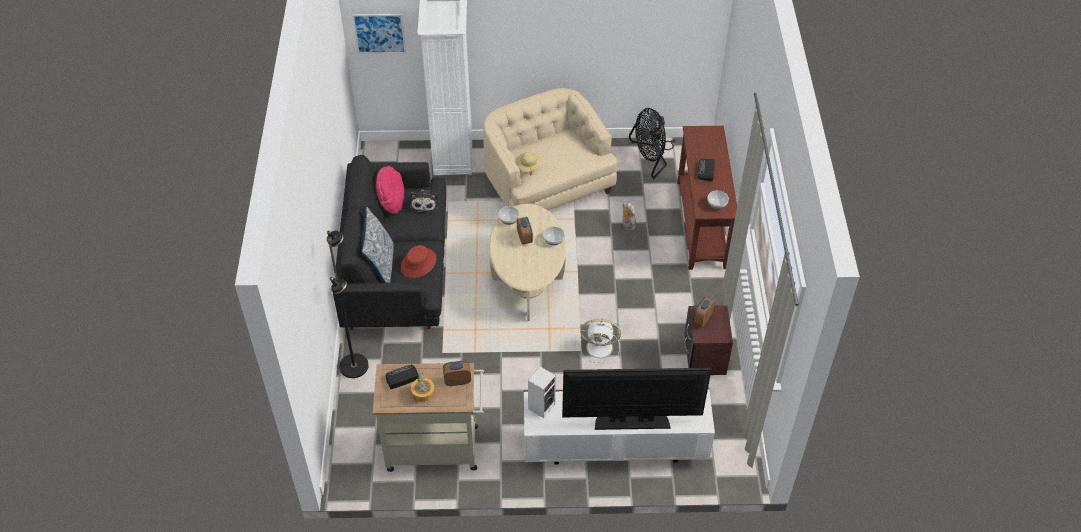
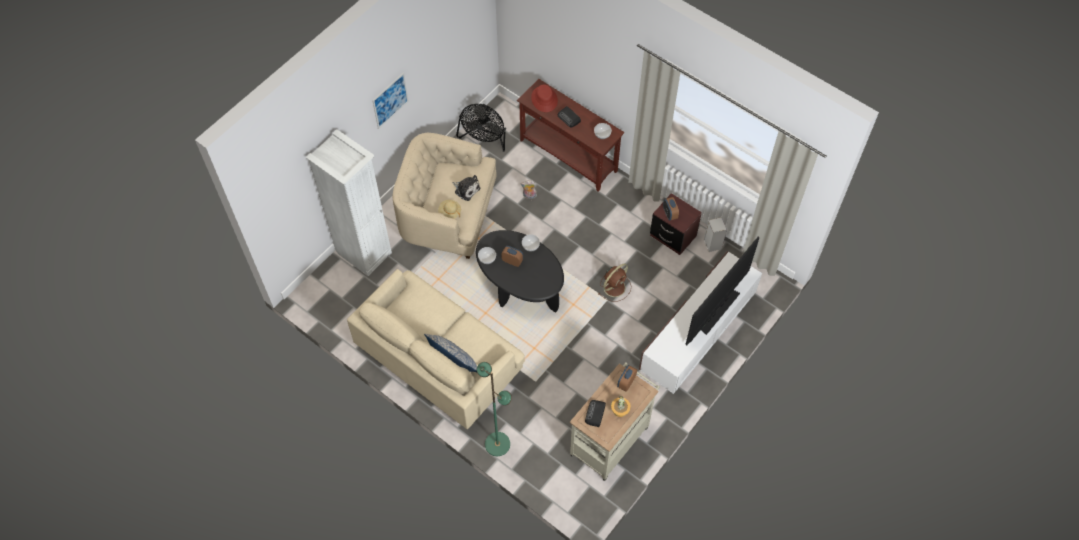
camera: 50 degrees left, 10 degrees up
black floor lamp [327,230,369,378] -> green floor lamp [477,362,512,456]
black sofa [333,155,446,330] -> beige sofa [347,269,525,429]
picture [352,14,406,54] -> picture moved to [372,73,409,129]
pink pillow [376,166,404,214] -> none
red hat [401,245,437,278] -> red hat moved to [531,84,558,112]
plush toy [410,189,438,213] -> plush toy moved to [452,175,481,201]
beige coffee table [489,204,566,321] -> black coffee table [476,230,564,313]
speaker [528,367,556,418] -> speaker moved to [704,217,727,252]
white fan [579,319,621,363] -> brown fan [599,263,631,302]

